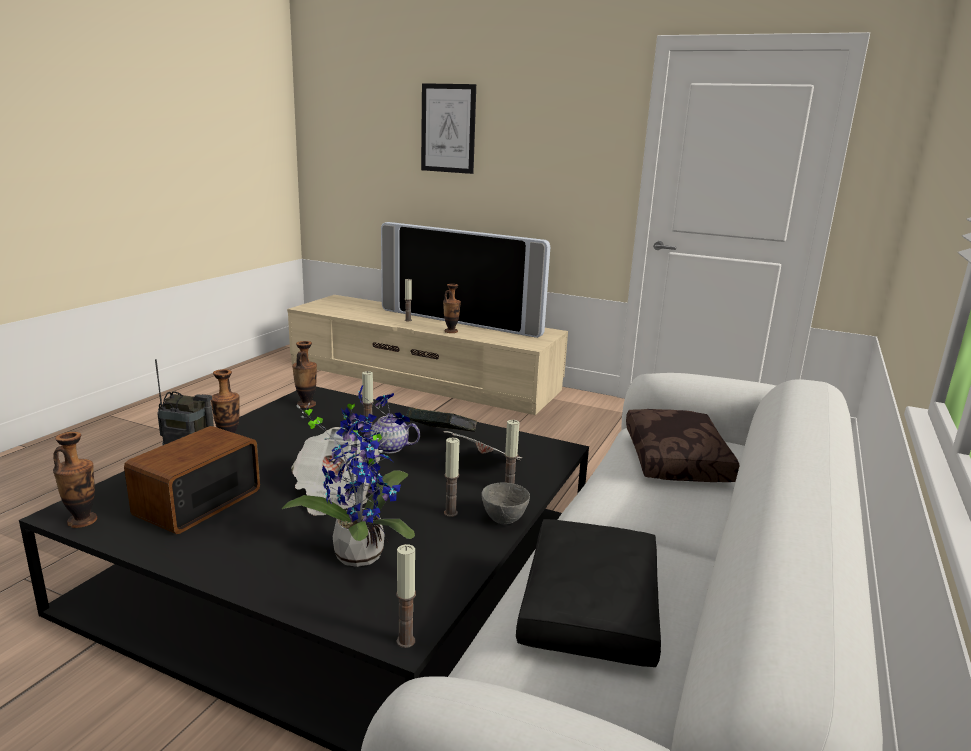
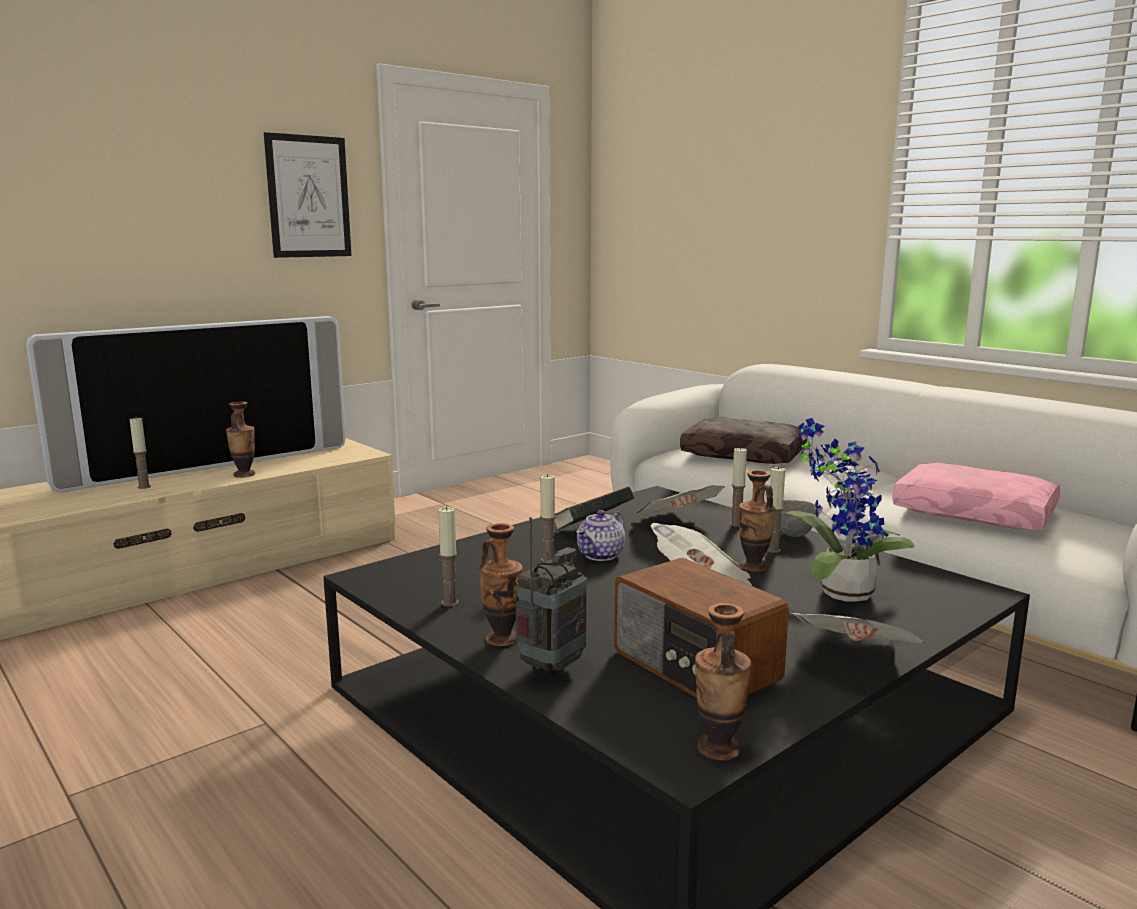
camera: 65 degrees left, 5 degrees down
vase [292,341,317,408] -> vase moved to [739,470,776,572]
candle [396,544,416,648] -> candle moved to [439,507,459,606]
picture [421,83,476,174] -> picture moved to [264,132,351,258]
black pillow [516,519,661,667] -> pink pillow [892,463,1060,530]
none -> newspaper [792,613,926,643]

